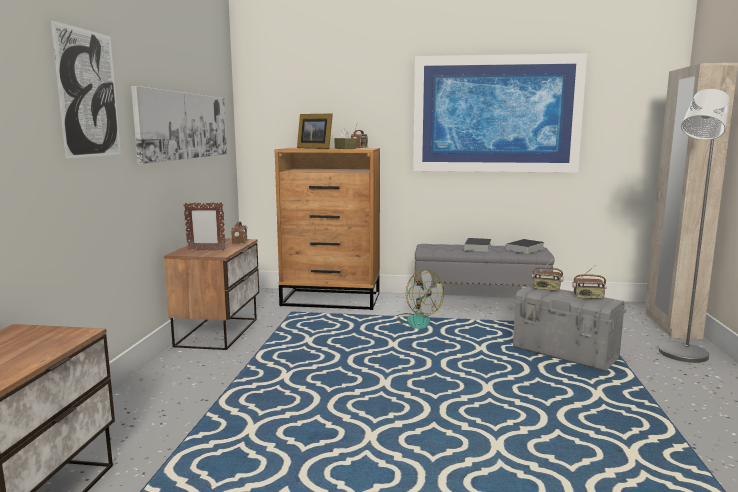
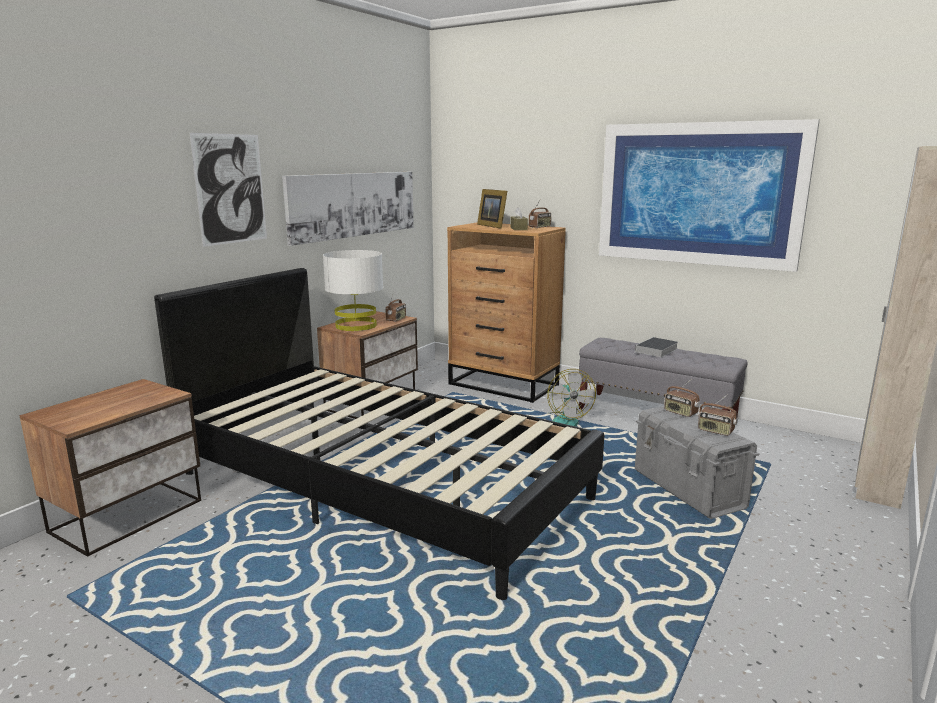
camera: 25 degrees right, 5 degrees up
picture frame [183,202,226,251] -> white table lamp [323,250,383,331]
book [504,239,544,254] -> none
grey floor lamp [659,89,730,363] -> none
none -> black bed [154,268,604,600]

